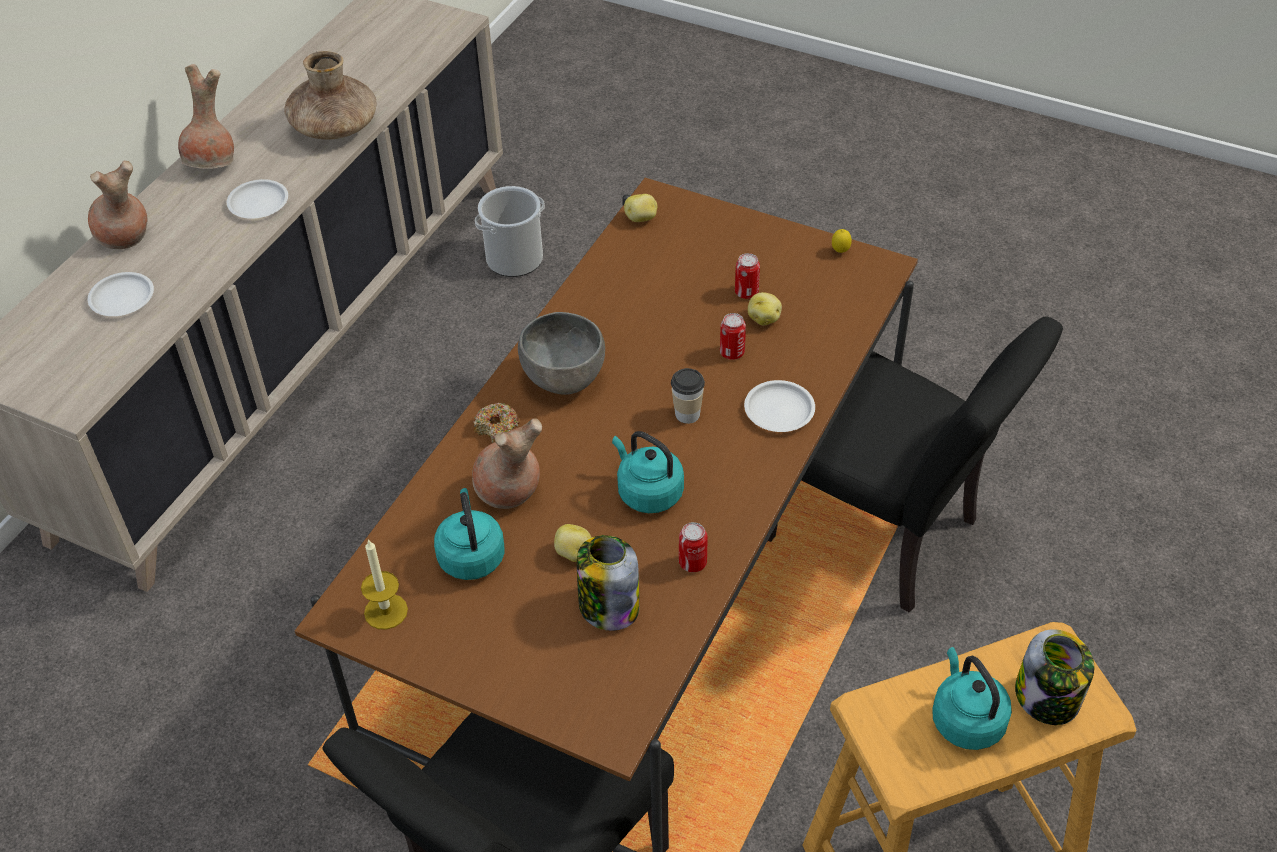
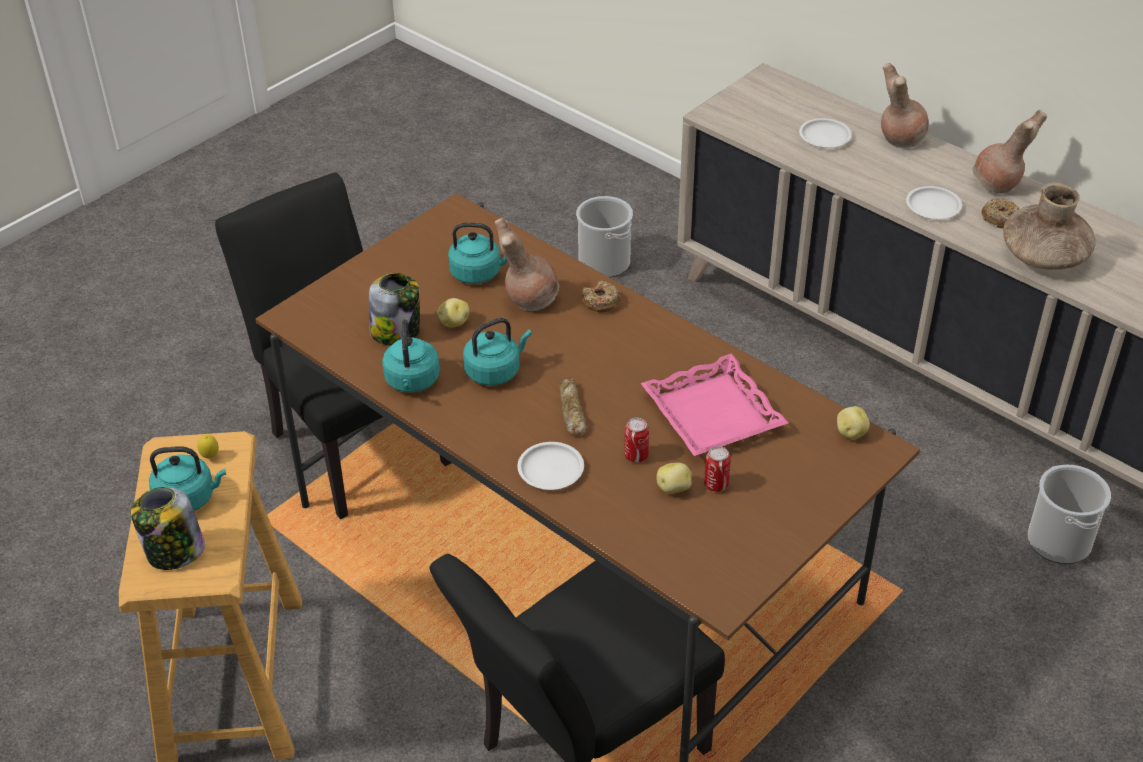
camera: 105 degrees right, 5 degrees down
candle [361,539,408,630] -> none
grey bowl [518,312,605,395] -> none
cup [671,368,705,424] -> bread [559,377,587,436]
can [679,522,707,572] -> turquoise kettle [382,319,440,392]
lemon [832,229,852,253] -> lemon moved to [198,435,219,458]
none -> bucket [576,196,633,278]
none -> pink tray [641,353,788,456]
none -> donut [982,198,1019,228]

